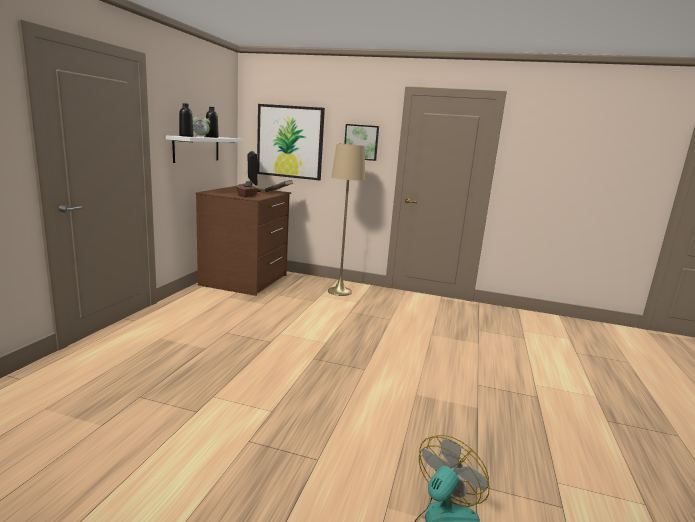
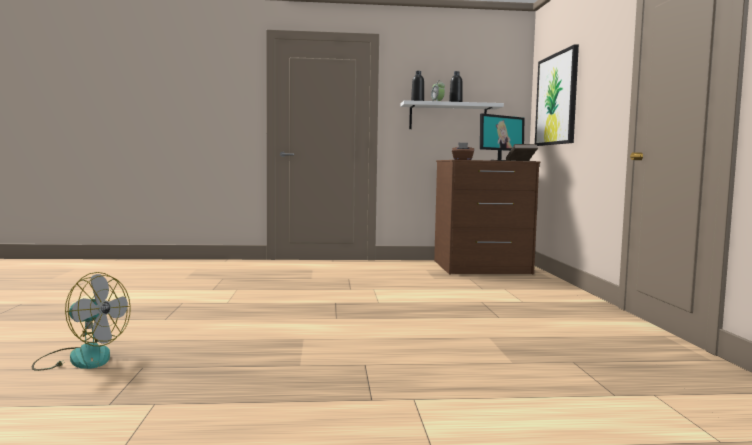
camera: 70 degrees right, 10 degrees down
beige floor lamp [328,143,365,296] -> none
picture [344,124,379,161] -> none

